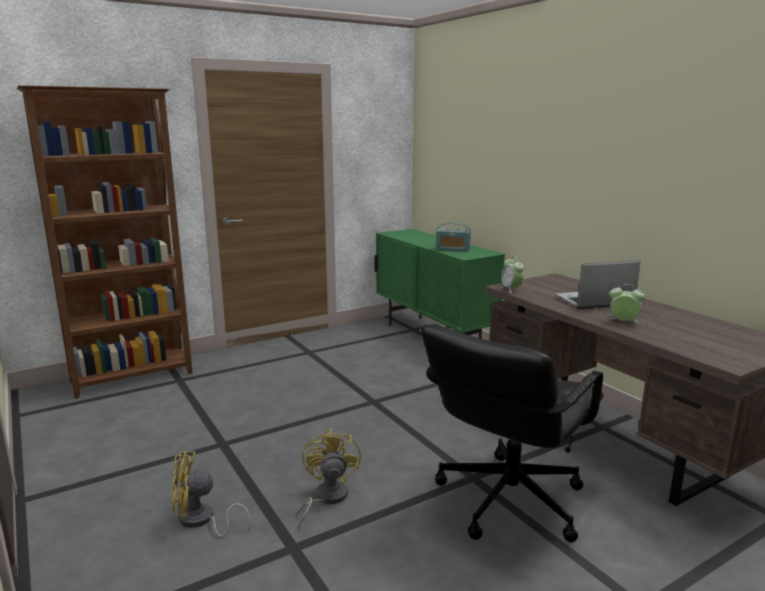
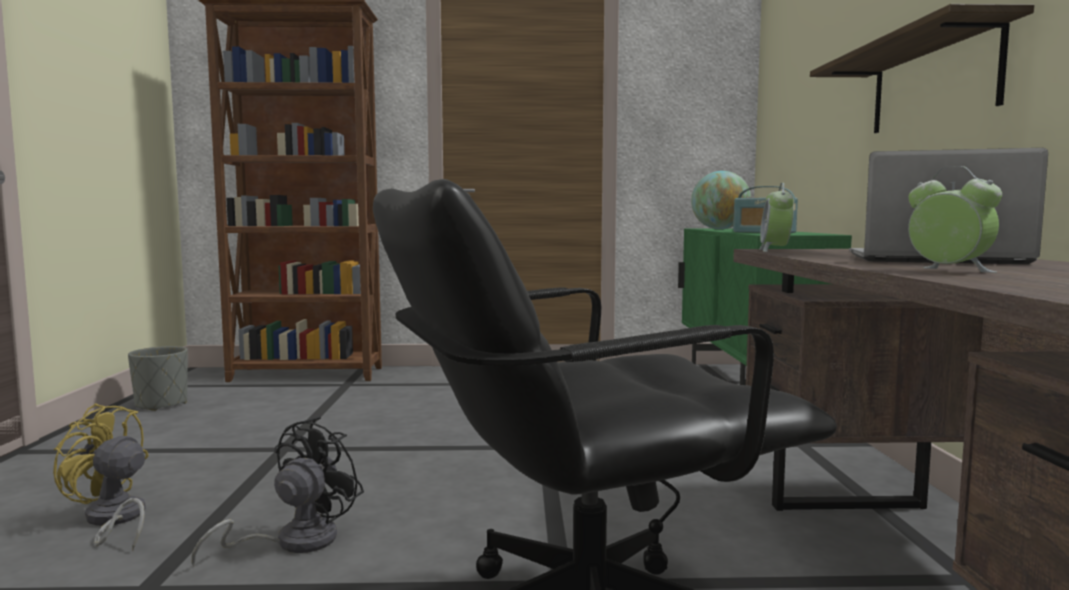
camera: 30 degrees right, 10 degrees down
yellow fan [297,428,361,528] -> black fan [192,417,364,568]
none -> grey planter [128,346,188,411]
none -> globe [691,171,751,229]
none -> shelf [810,4,1034,133]

